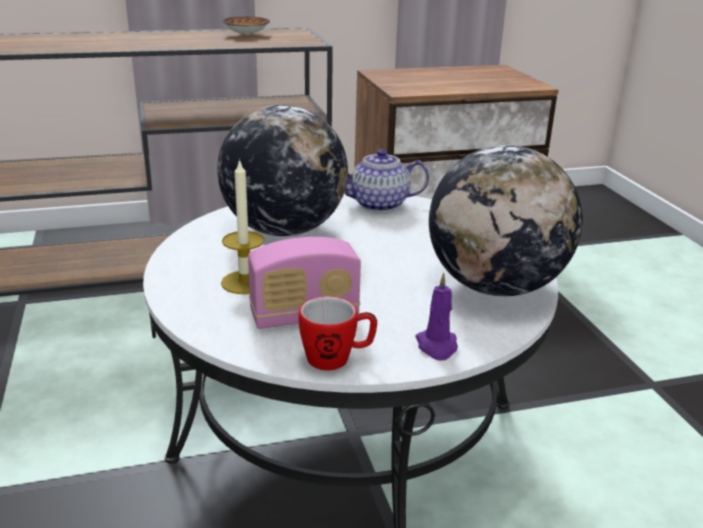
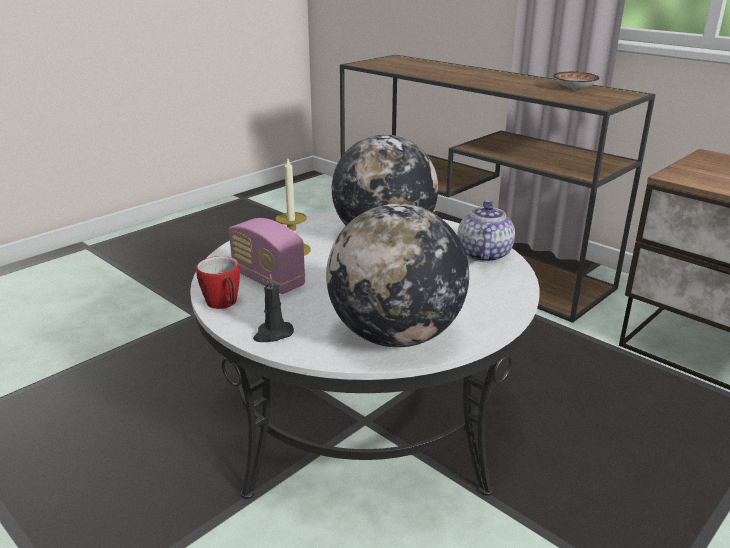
camera: 60 degrees right, 0 degrees up
teapot [344,149,429,212] -> teapot turned 45 degrees clockwise [458,200,515,262]
purple candle [415,273,458,361] -> black candle [253,274,294,342]

